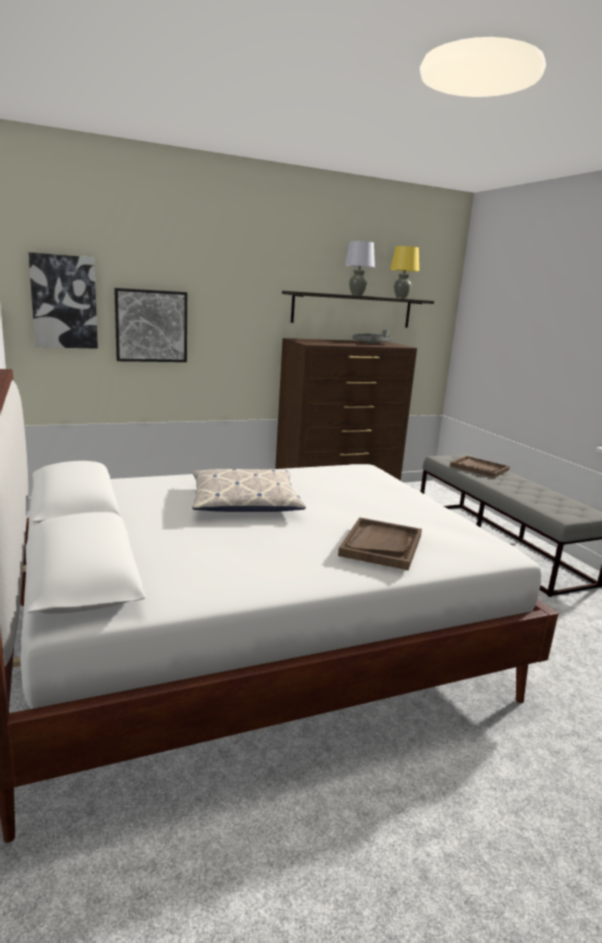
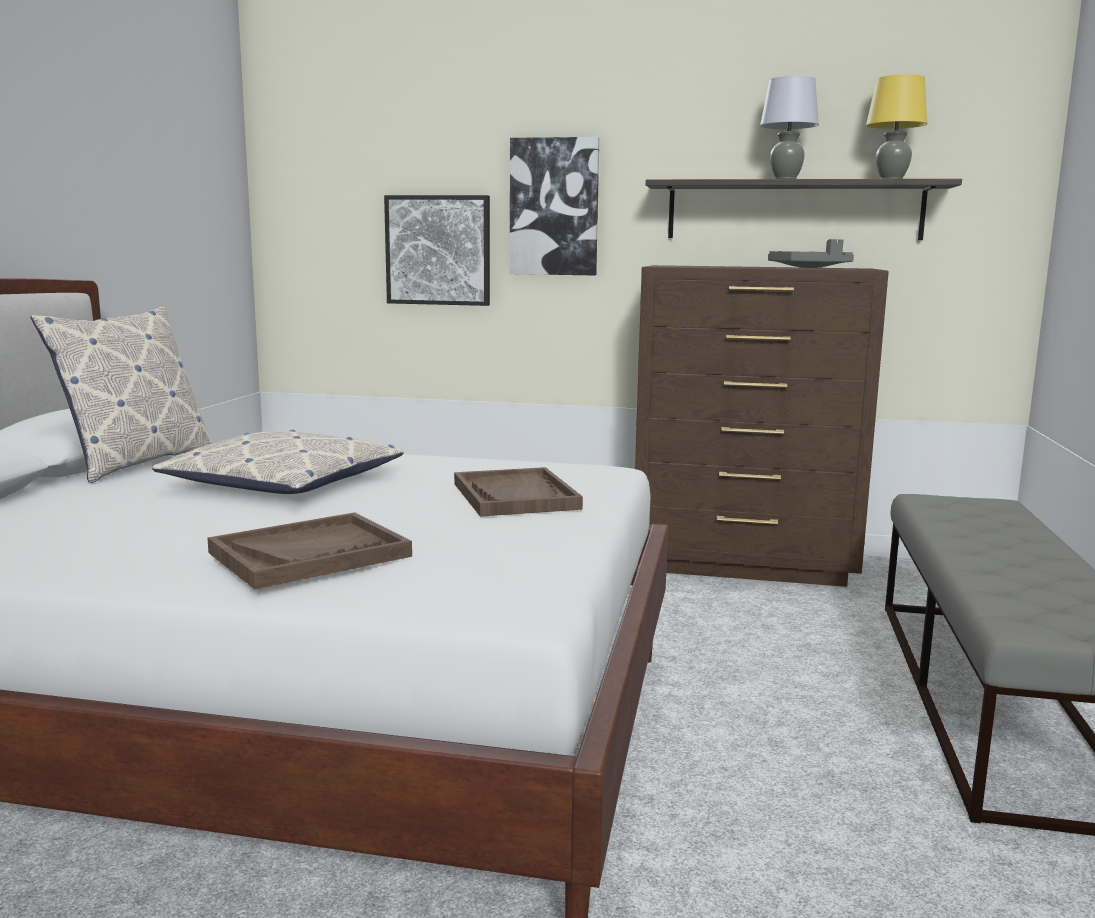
camera: 35 degrees right, 5 degrees down
picture [28,252,98,349] -> picture moved to [510,137,599,275]
brown tray [450,456,510,478] -> brown tray moved to [454,467,583,517]
none -> pillow [31,307,213,483]

